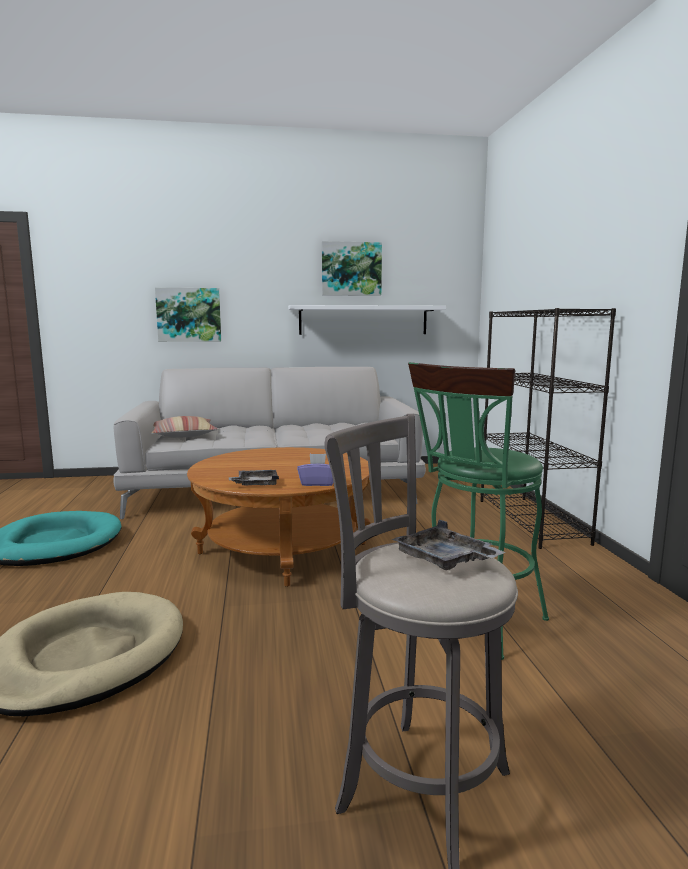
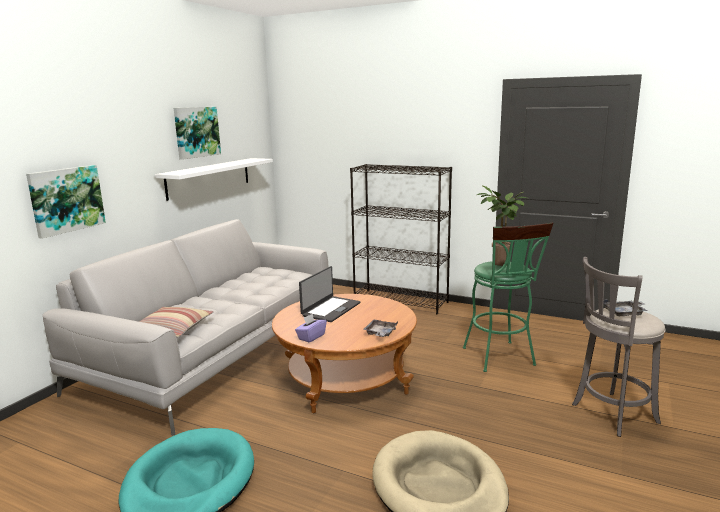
camera: 55 degrees left, 5 degrees up
purple tissue box [297,454,333,486] -> purple tissue box moved to [295,313,327,342]
none -> laptop [299,266,360,322]
none -> potted plant [477,186,527,266]

